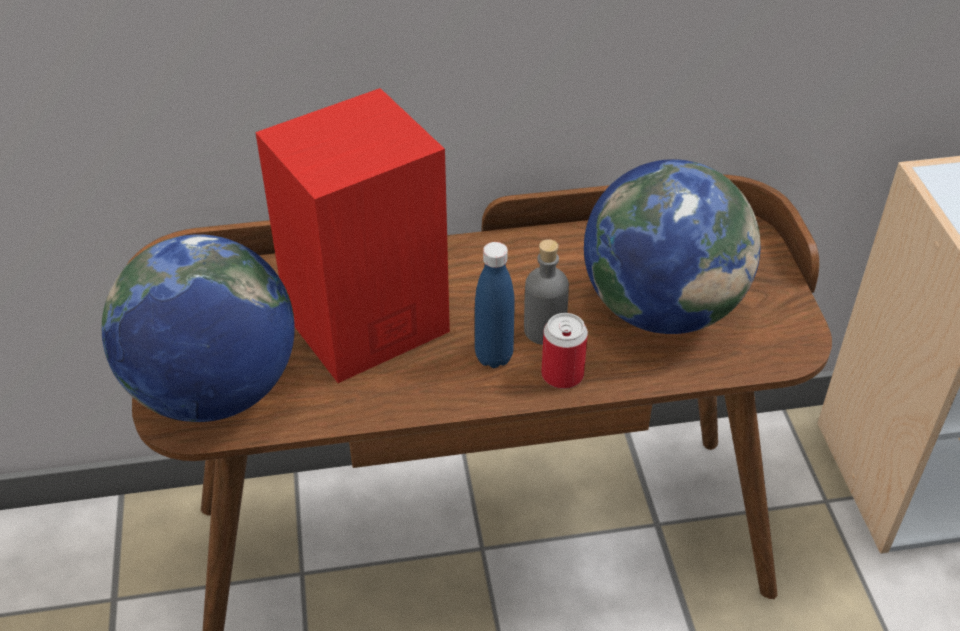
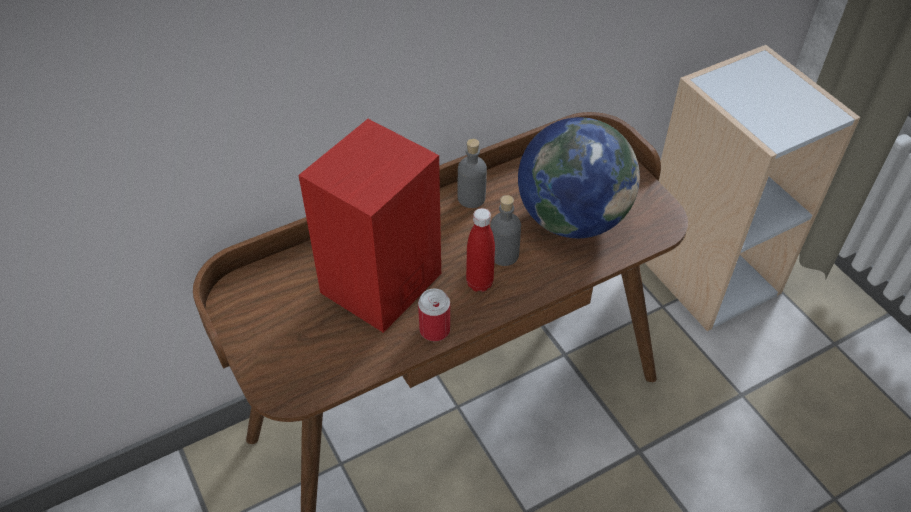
camera: 20 degrees left, 5 degrees up
globe [102,234,295,422] -> none
blue bottle [475,242,515,368] -> red bottle [466,208,495,292]
can [541,313,588,389] -> can moved to [418,289,450,341]
none -> grey bottle [457,139,487,208]

